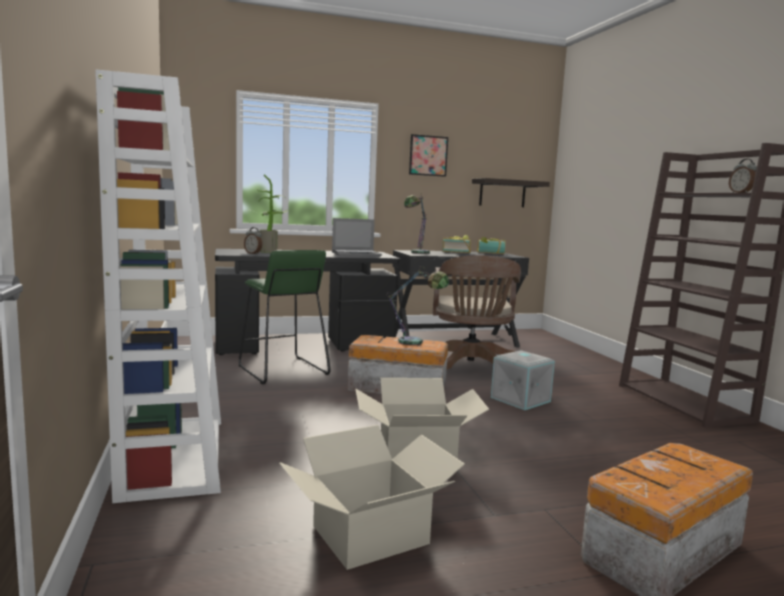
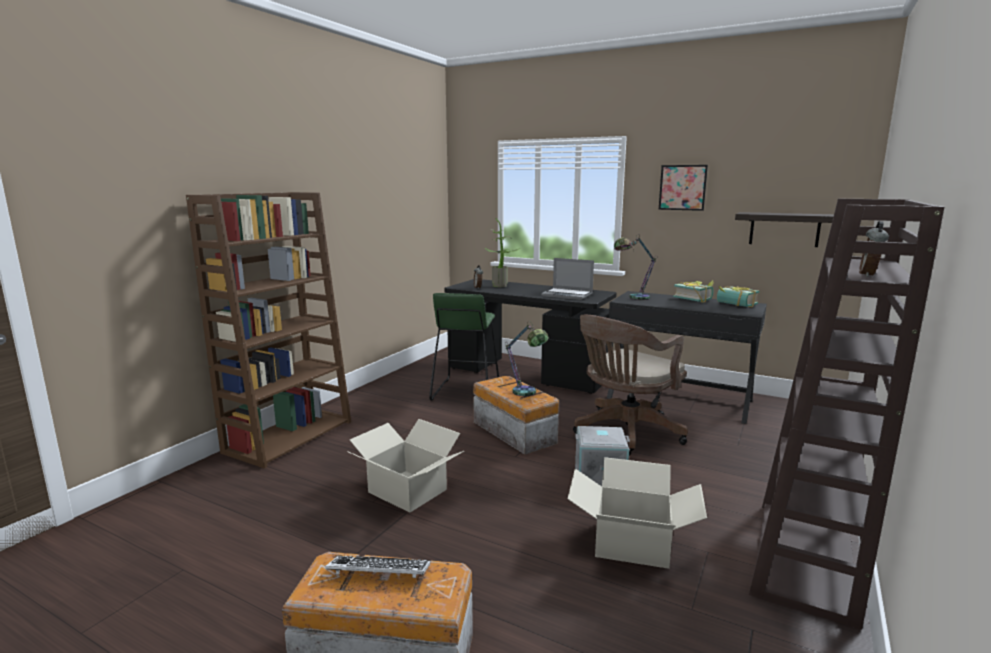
camera: 45 degrees right, 5 degrees up
white bookcase [95,70,221,503] -> brown bookcase [186,192,351,468]
cardboard box [280,425,465,570] -> cardboard box moved to [567,457,707,569]
none -> keyboard [325,556,430,578]

